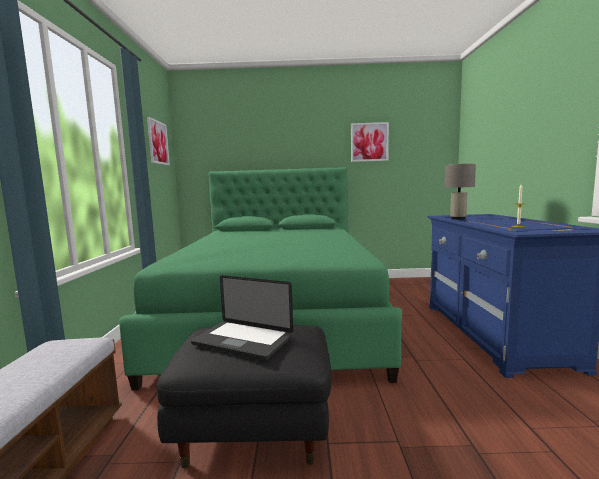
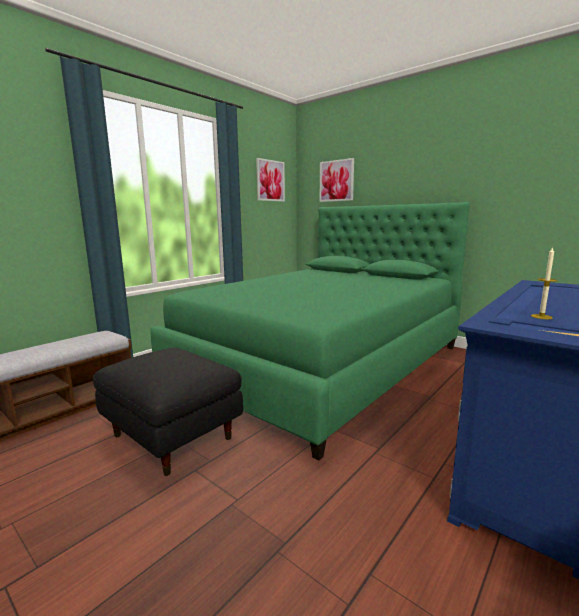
camera: 40 degrees right, 5 degrees up
laptop [191,275,293,360] -> none
picture [351,122,389,162] -> picture moved to [320,158,354,202]
grey table lamp [444,164,476,220] -> none

